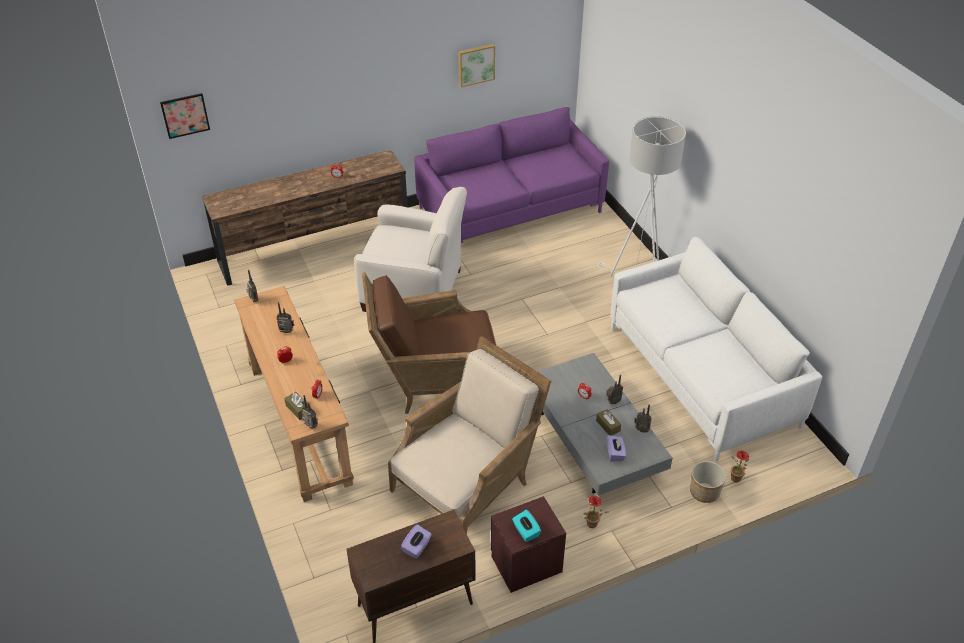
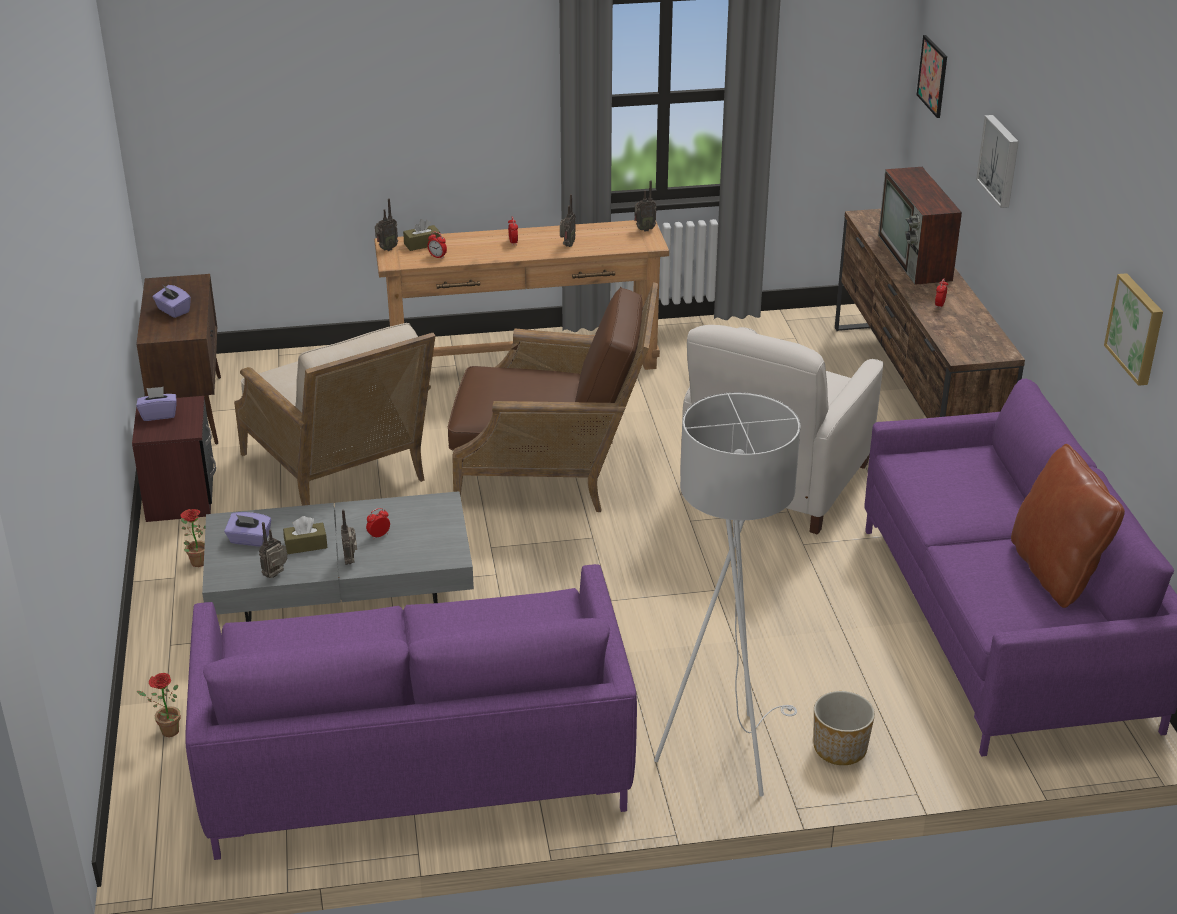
camera: 105 degrees right, 10 degrees down
brown armchair [362,272,496,414] -> brown armchair turned 90 degrees clockwise [448,282,658,512]
turquoise tissue box [512,510,541,542] -> purple tissue box [137,387,177,421]
white sofa [610,237,823,462] -> purple sofa [185,564,637,860]
planter [690,461,726,503] -> planter moved to [814,691,875,765]
none -> television [878,167,962,285]
none -> picture [976,115,1019,208]
none -> brown pillow [1011,444,1125,608]

